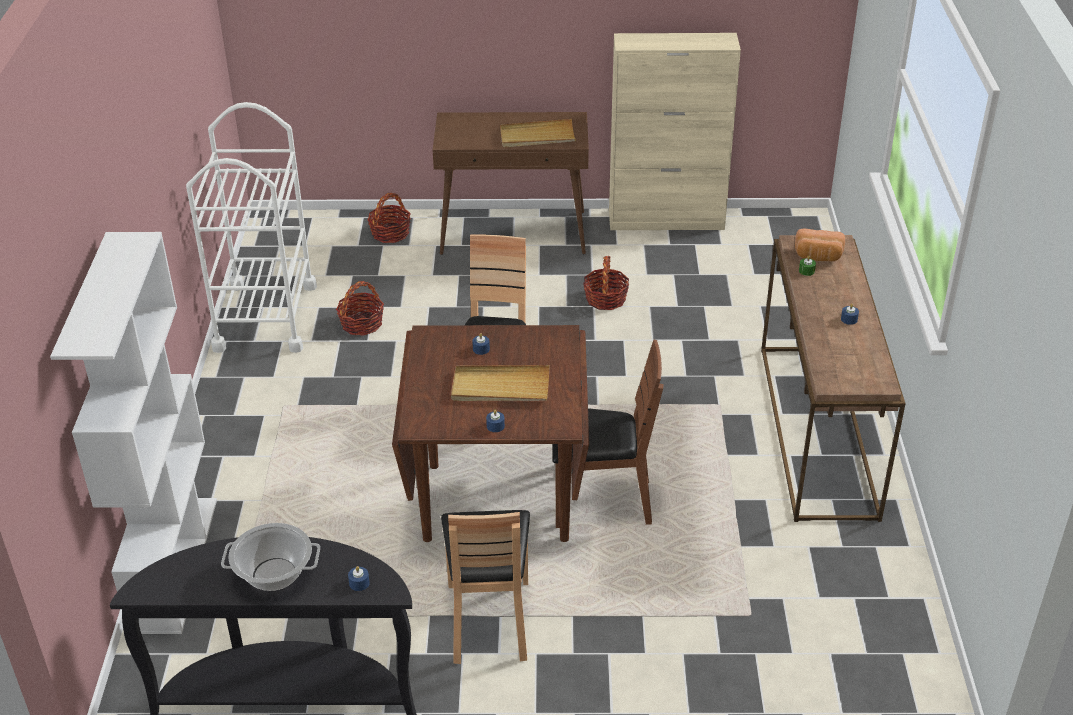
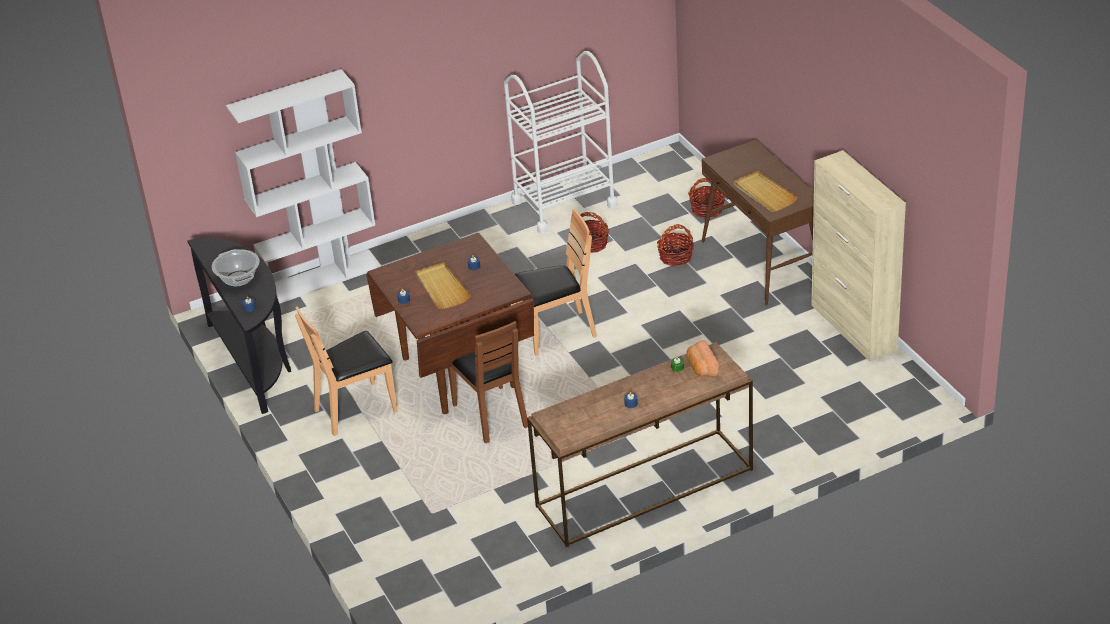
camera: 65 degrees right, 0 degrees up
basket [584,256,629,310] -> basket moved to [657,224,694,266]

